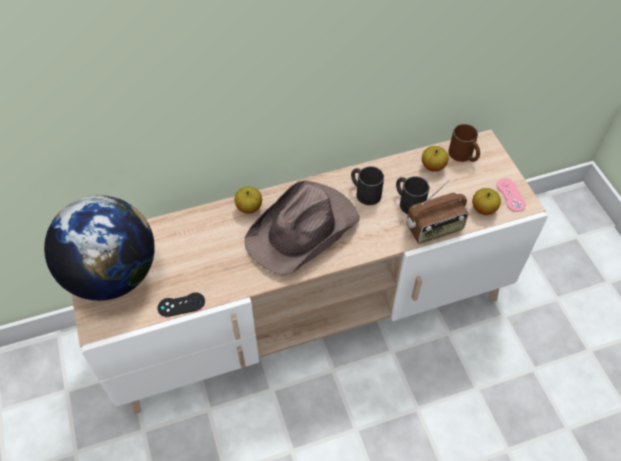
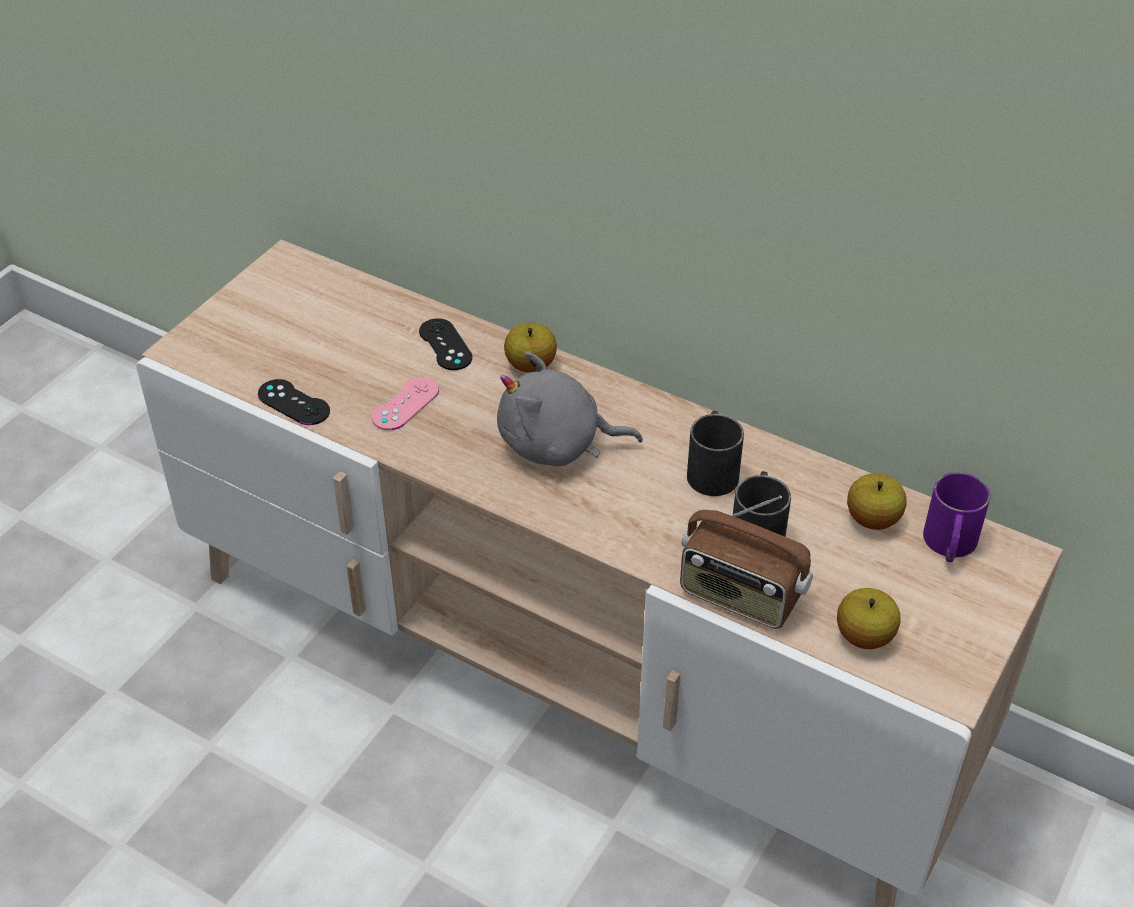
camera: 50 degrees right, 10 degrees down
globe [44,195,155,301] -> none
brown hat [245,181,360,275] -> grey plush toy [497,351,643,466]
brown mug [448,124,480,162] -> purple mug [923,472,990,562]
pink game controller [497,178,526,212] -> pink game controller moved to [372,377,439,430]
none -> black game controller [419,318,472,370]

